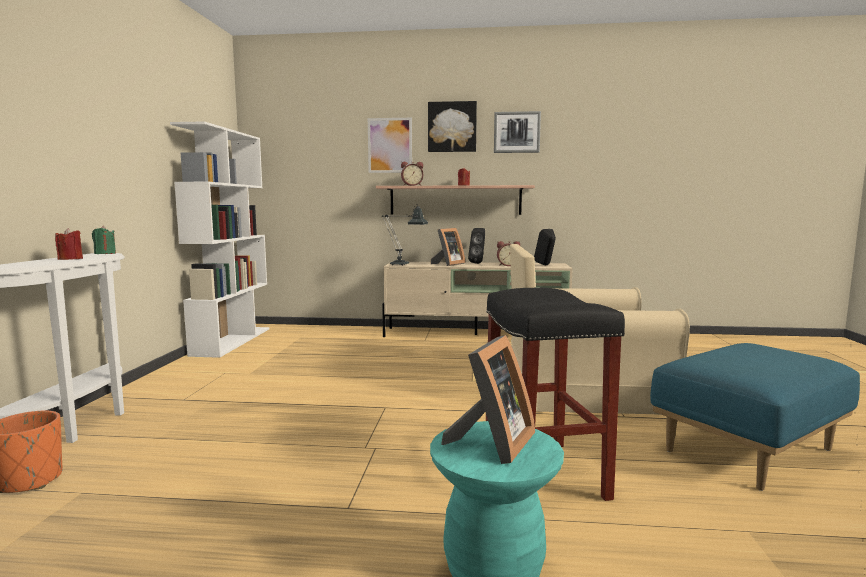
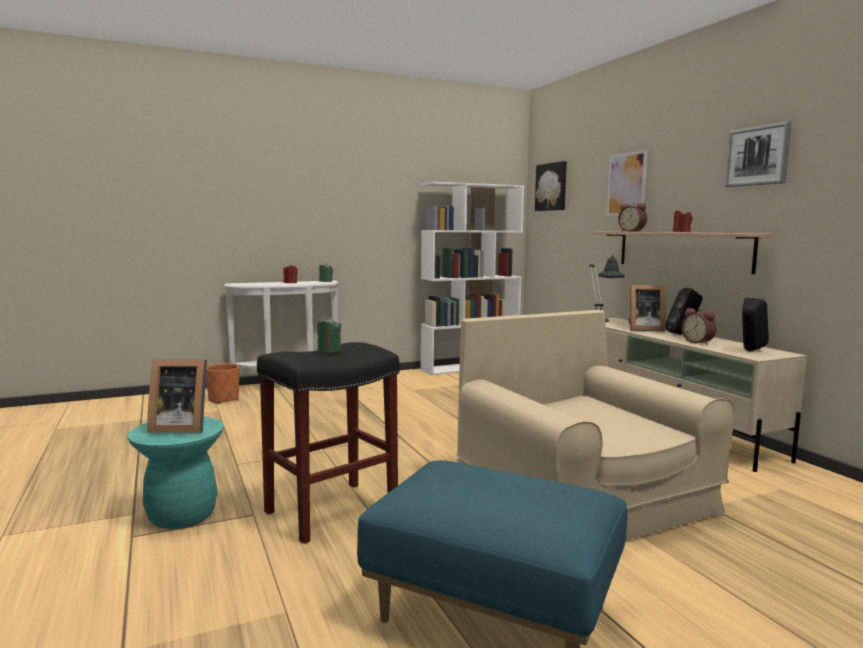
camera: 60 degrees right, 0 degrees up
picture [428,101,477,152] -> picture moved to [535,161,567,211]
none -> green candle [317,317,341,353]

